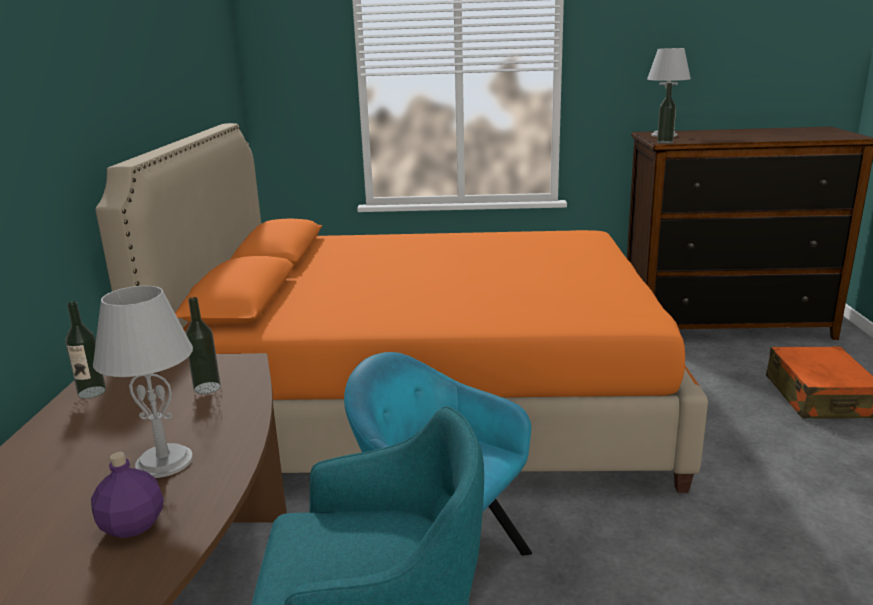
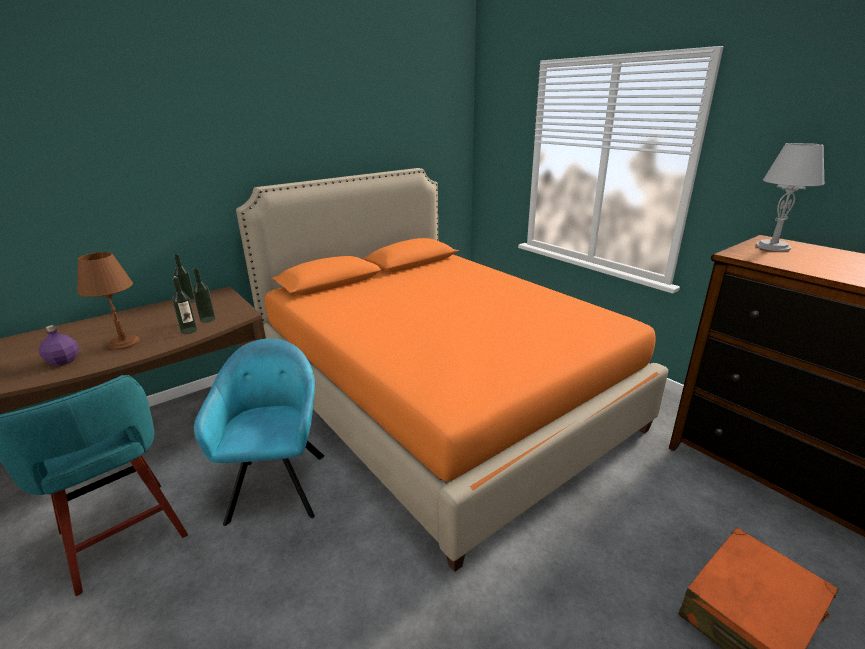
camera: 50 degrees right, 5 degrees up
grey table lamp [93,285,193,478] -> brown table lamp [77,252,140,350]
bottle [657,83,676,143] -> bottle moved to [172,277,197,334]

